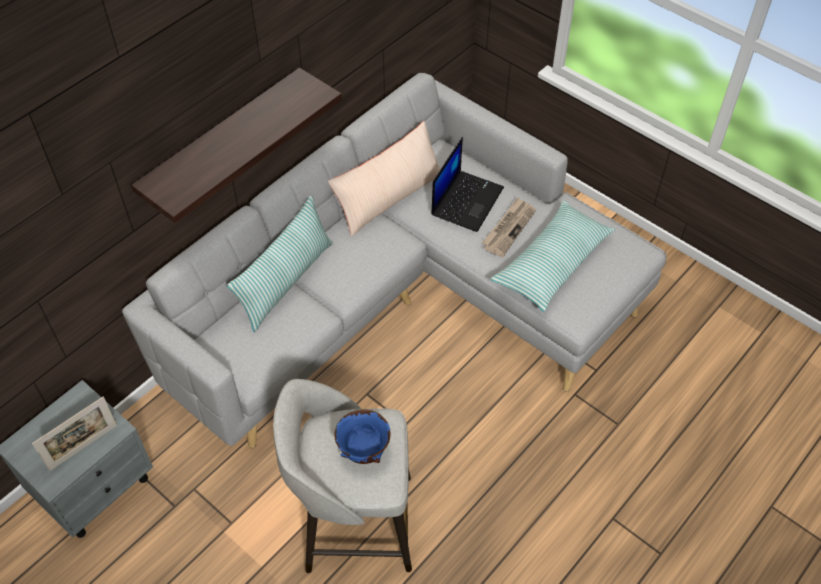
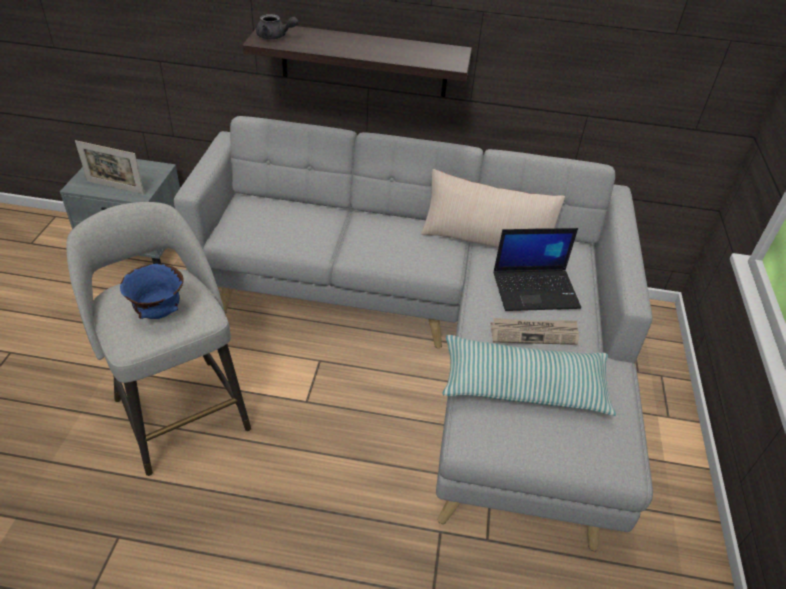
camera: 55 degrees right, 10 degrees down
pillow [227,195,333,332] -> none
none -> grey teapot [256,14,298,39]

